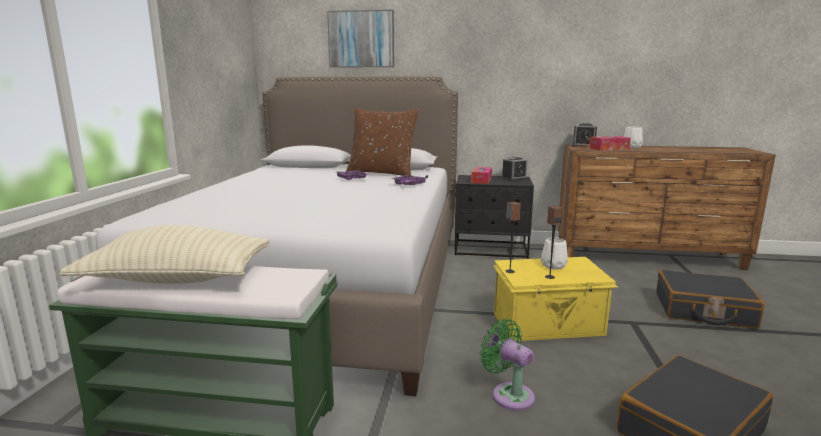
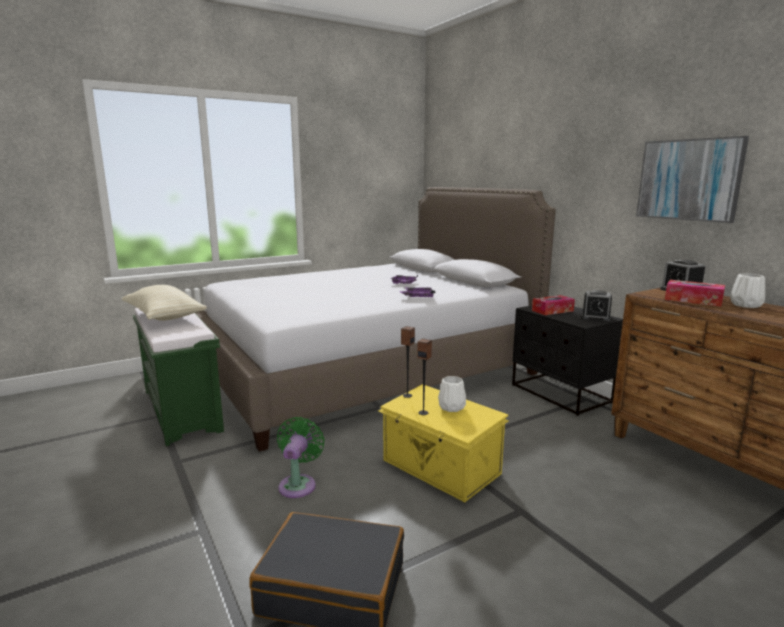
camera: 50 degrees right, 0 degrees up
picture [327,9,394,68] -> picture moved to [636,136,749,223]
brown pillow [346,108,419,176] -> none
black suitcase [656,270,765,329] -> none

